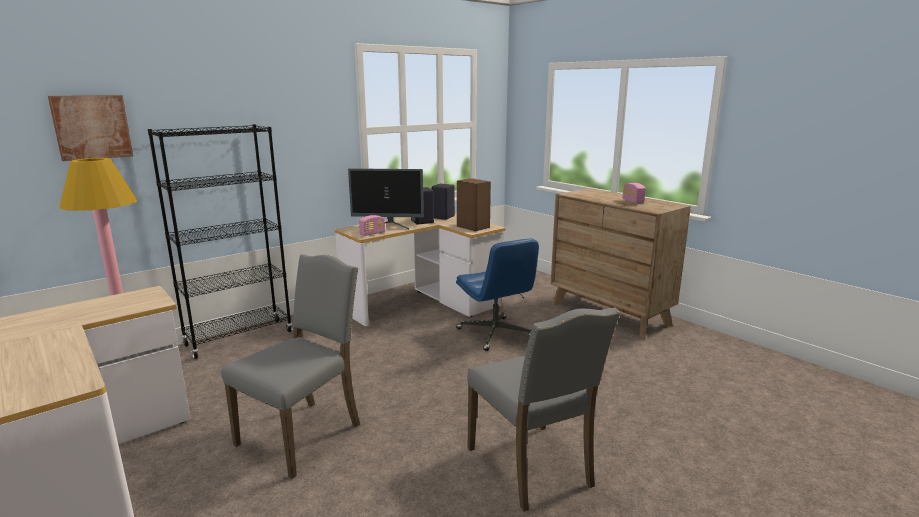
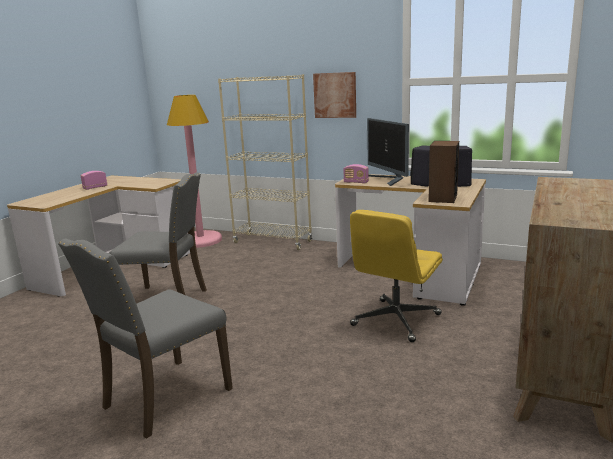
camera: 65 degrees right, 0 degrees up
picture [48,95,133,161] -> picture moved to [313,72,356,118]
black bookcase [148,124,293,359] -> beige bookcase [218,74,312,250]
blue office chair [456,238,539,351] -> yellow office chair [350,210,443,342]
radio [623,183,646,204] -> radio moved to [81,171,107,190]

